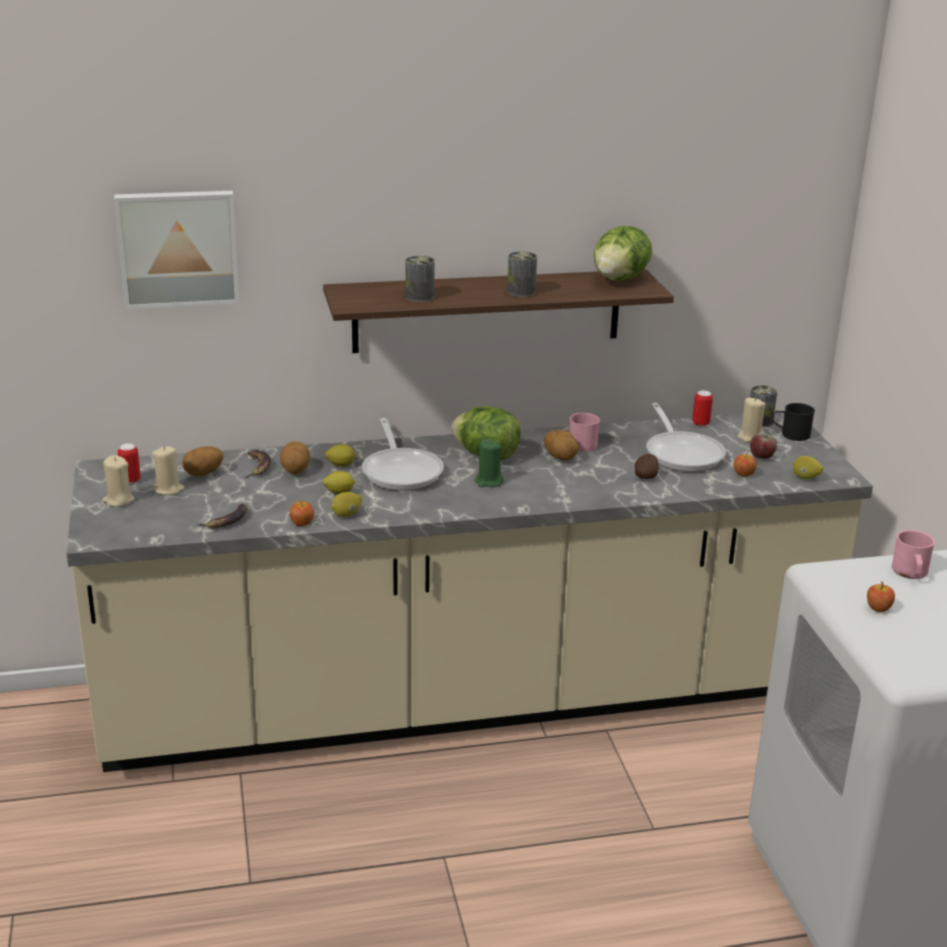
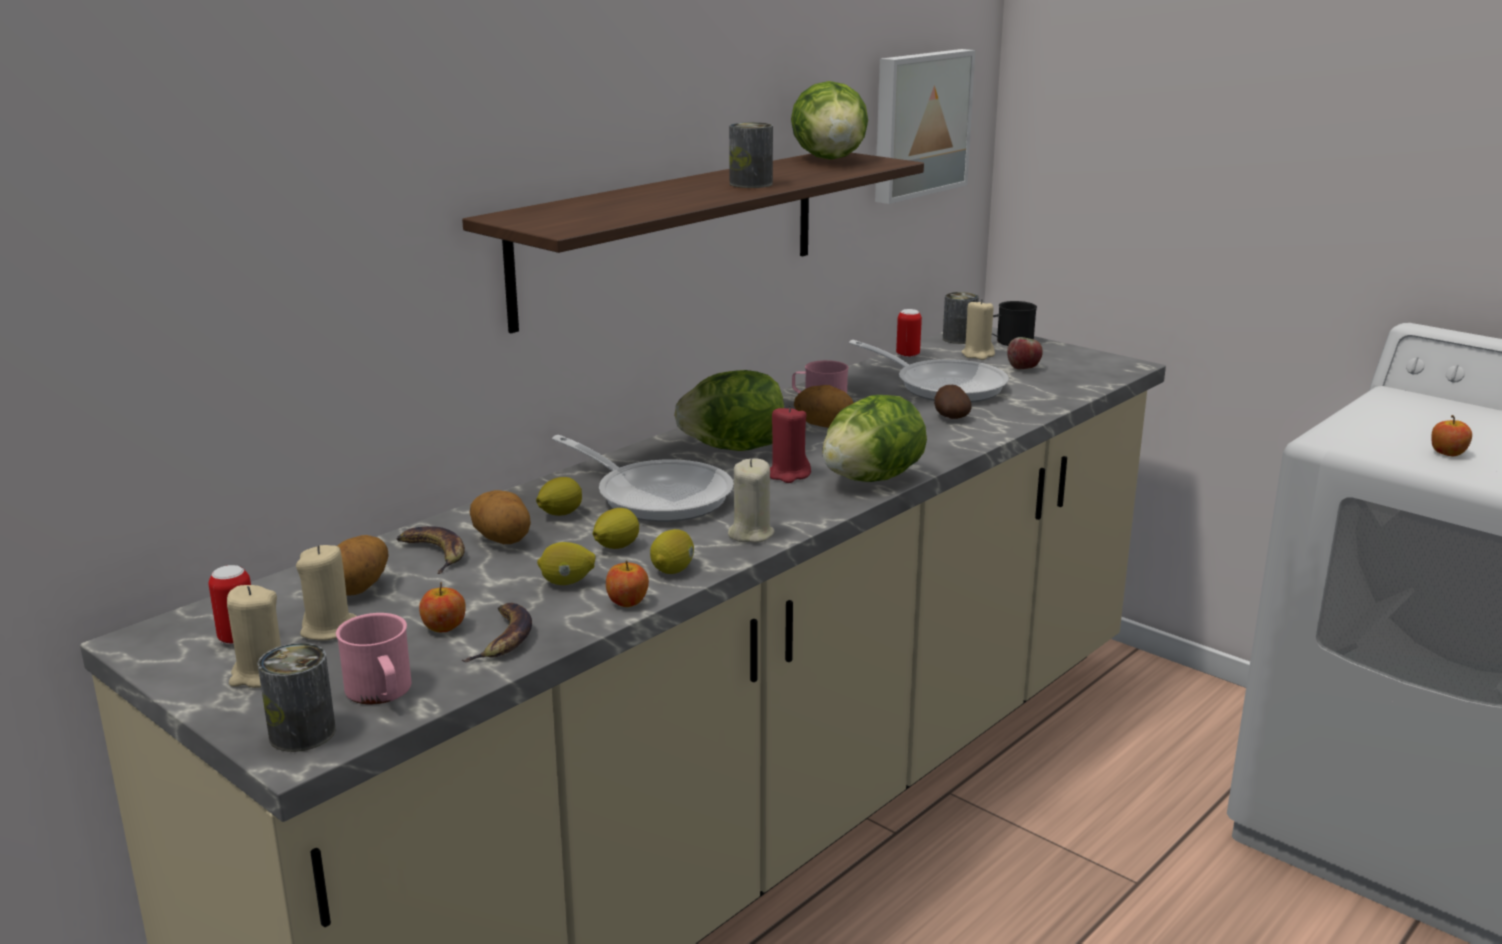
camera: 35 degrees left, 5 degrees down
picture [114,191,240,309] -> picture moved to [875,49,975,204]
can [406,256,435,302] -> can moved to [257,643,336,752]
green candle [475,439,504,487] -> red candle [770,405,811,483]
apple [734,452,757,476] -> apple moved to [419,582,466,632]
lemon [793,456,823,479] -> lemon moved to [537,542,596,585]
pink mug [892,530,935,579] -> pink mug moved to [336,613,412,704]
none -> beige candle [728,459,774,543]
none -> lettuce [822,395,927,482]

